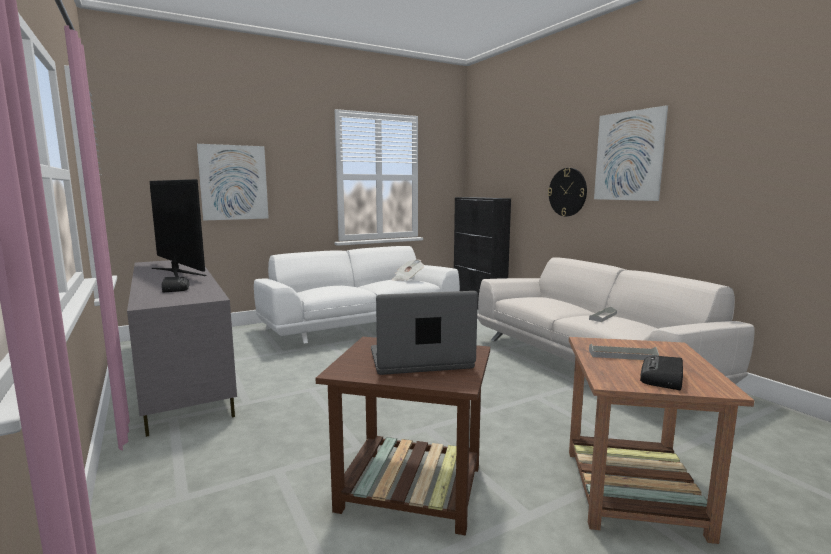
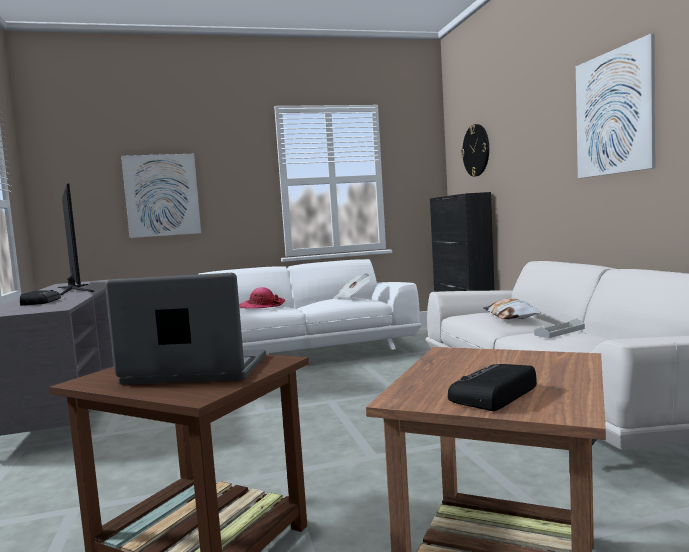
camera: 15 degrees right, 5 degrees down
wall clock [548,168,587,216] -> wall clock moved to [461,124,489,176]
grey tray [589,344,659,360] -> none
none -> hat [239,287,285,309]
none -> pillow [483,298,541,319]

